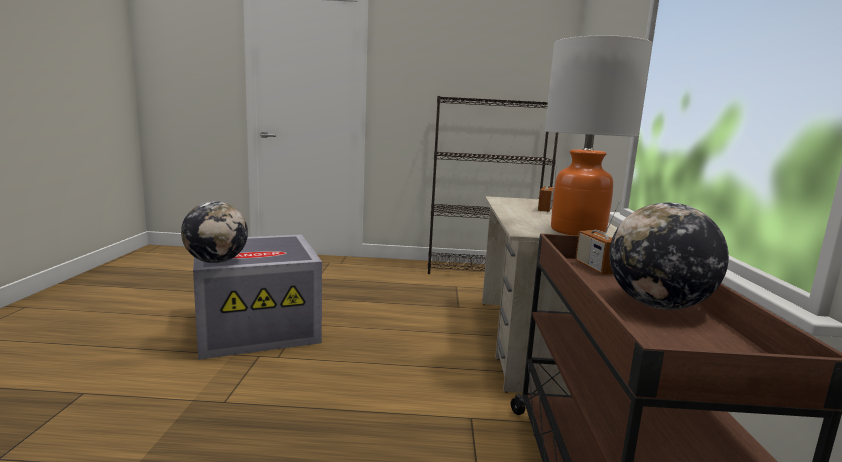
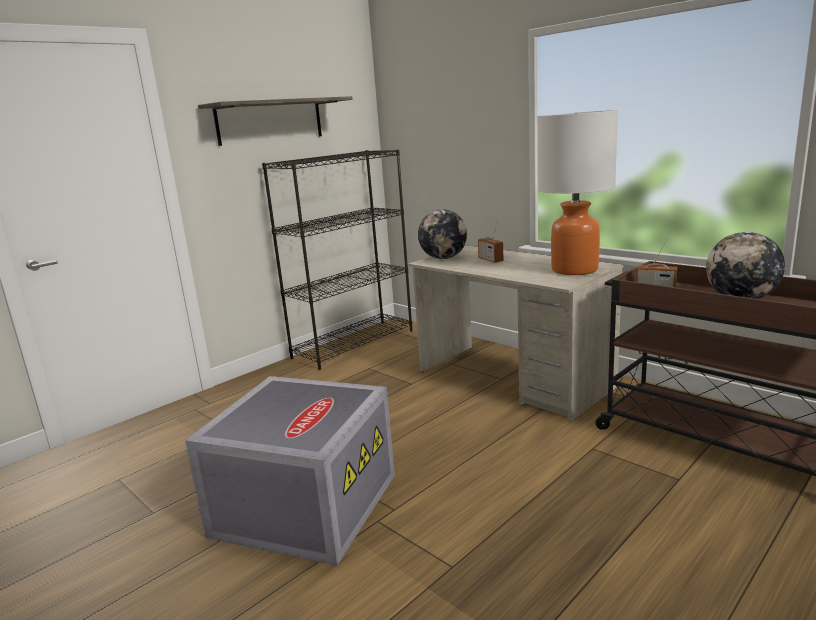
camera: 45 degrees left, 5 degrees up
globe [181,201,248,263] -> globe moved to [418,209,467,259]
none -> shelf [198,96,353,146]

